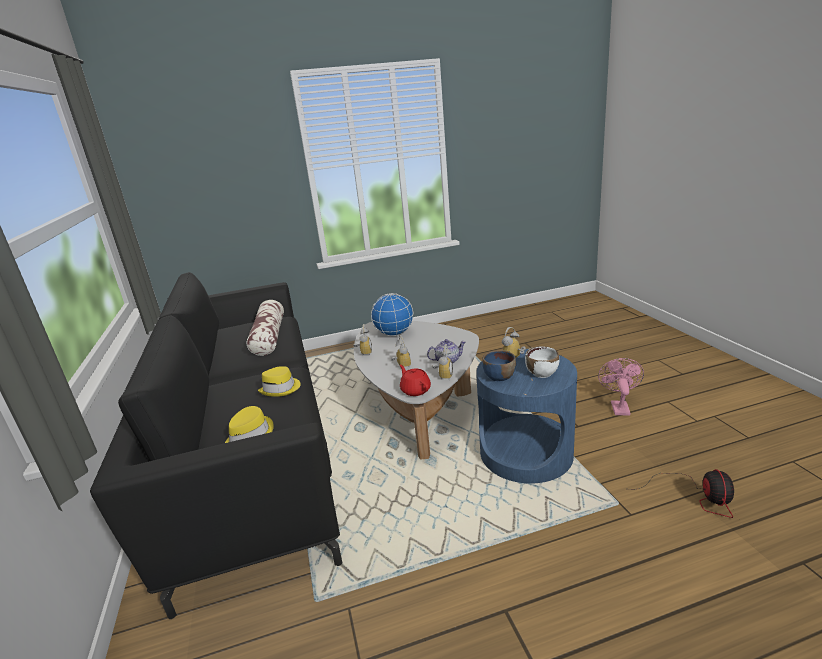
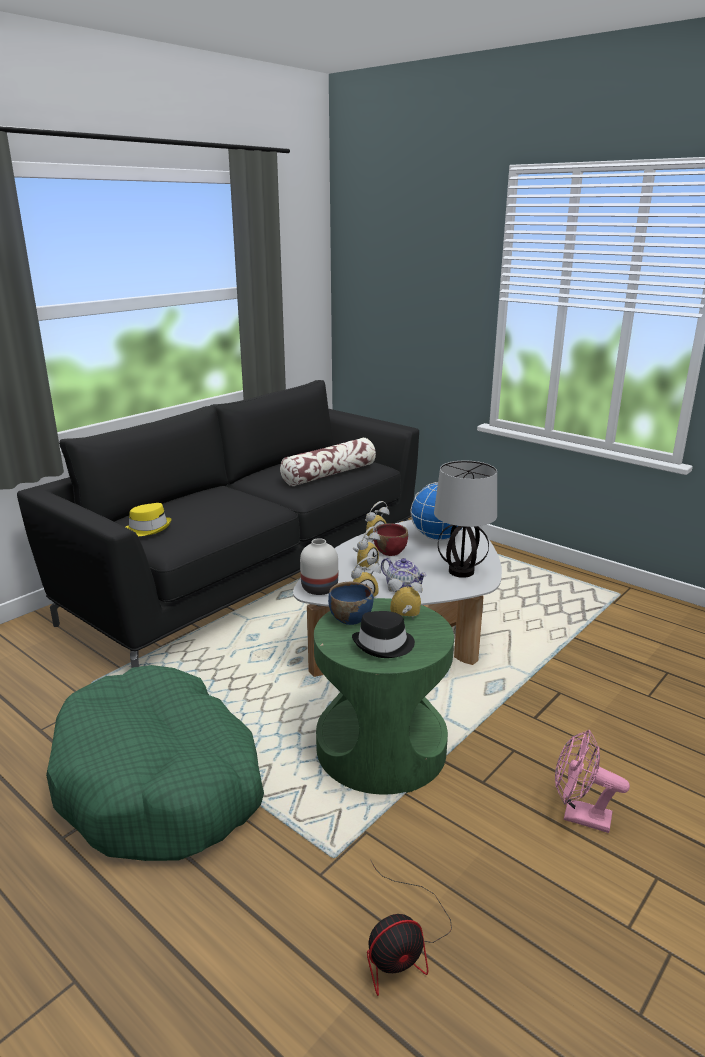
camera: 55 degrees right, 0 degrees up
yellow hat [258,366,301,397] -> none
red teapot [400,365,431,396] -> white vase [300,538,338,595]
blue side table [476,349,577,483] -> green side table [314,598,454,795]
white bowl [525,346,559,378] -> black hat [352,611,415,658]
pink fan [598,358,644,416] -> pink fan turned 135 degrees counterclockwise [555,730,630,833]
none -> green dog bed [46,665,264,861]
none -> red bowl [373,523,408,556]
none -> table lamp [434,461,497,578]

